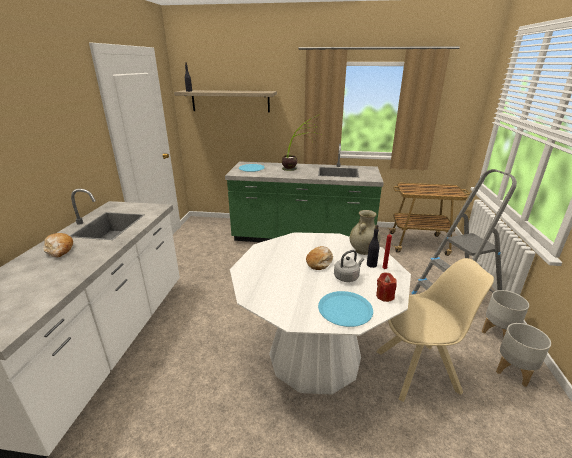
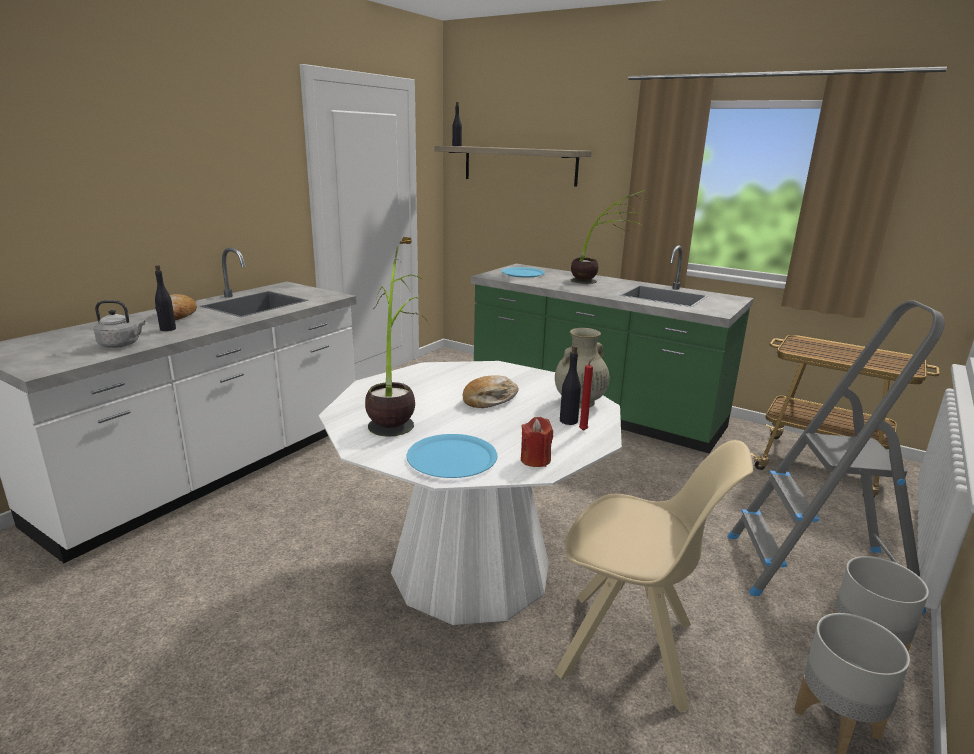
camera: 25 degrees right, 5 degrees down
grey kettle [334,250,364,282] -> grey kettle moved to [94,300,145,348]
none -> black bottle [155,265,176,331]
none -> potted plant [365,246,429,437]

